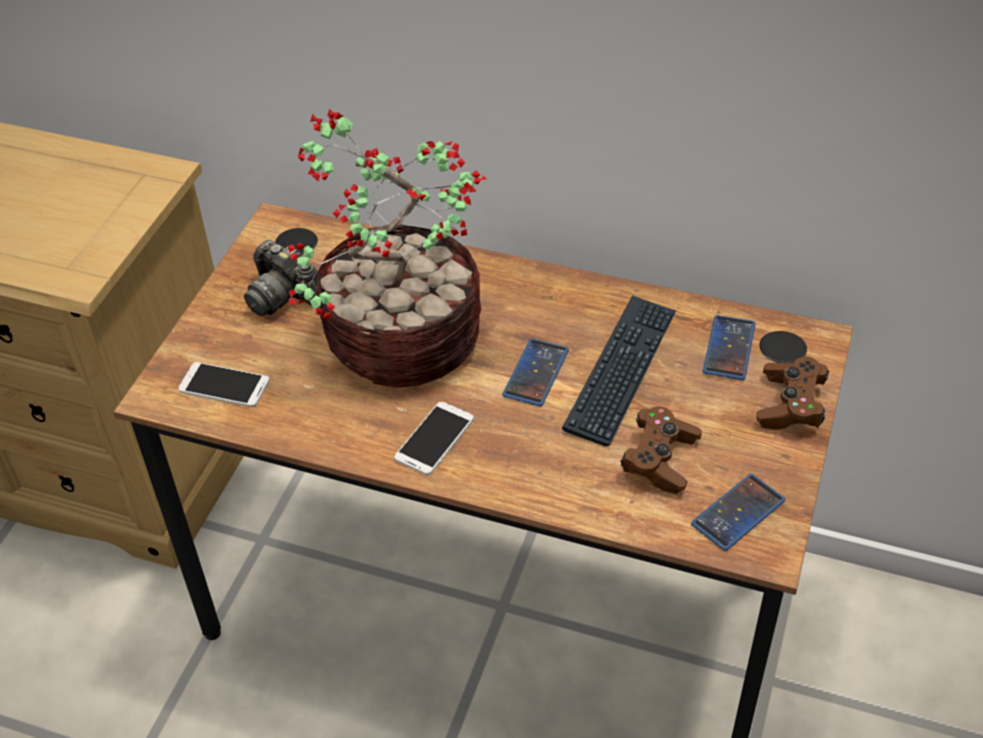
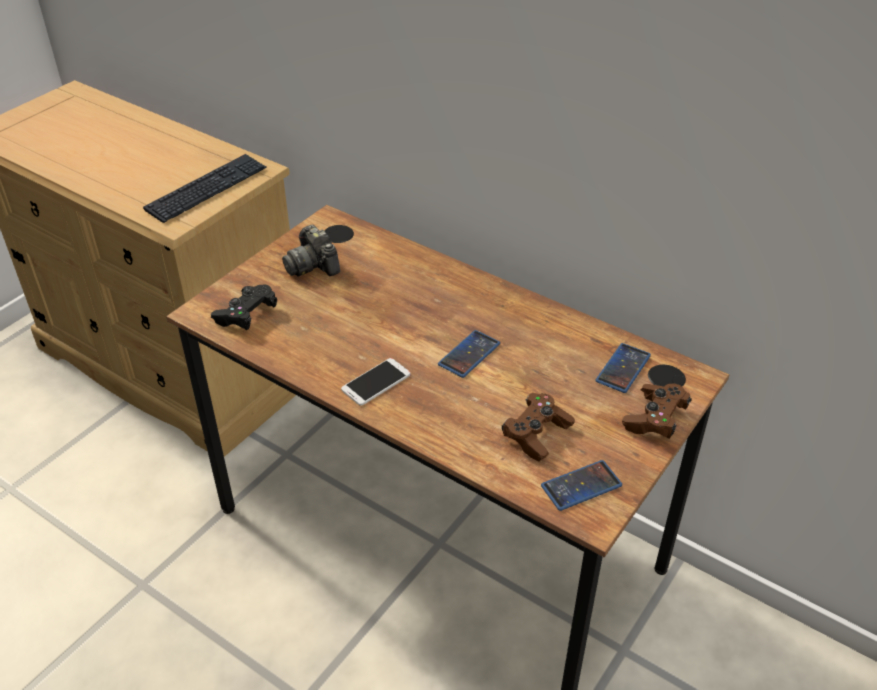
camera: 15 degrees right, 5 degrees down
phone [178,362,270,407] -> black game controller [211,284,277,330]
potted plant [288,109,487,388] -> none
keyboard [562,295,676,446] -> keyboard moved to [143,154,267,223]

